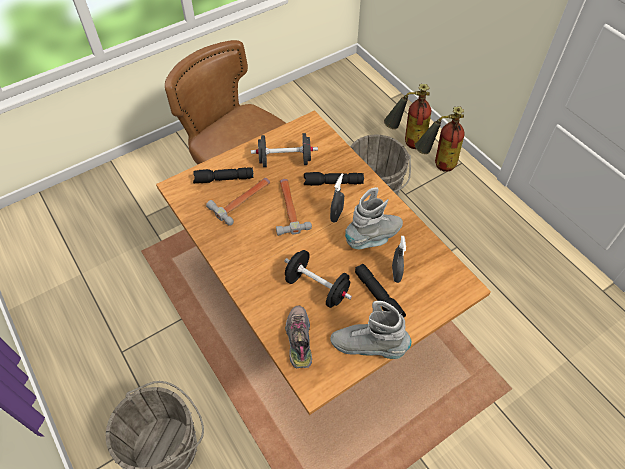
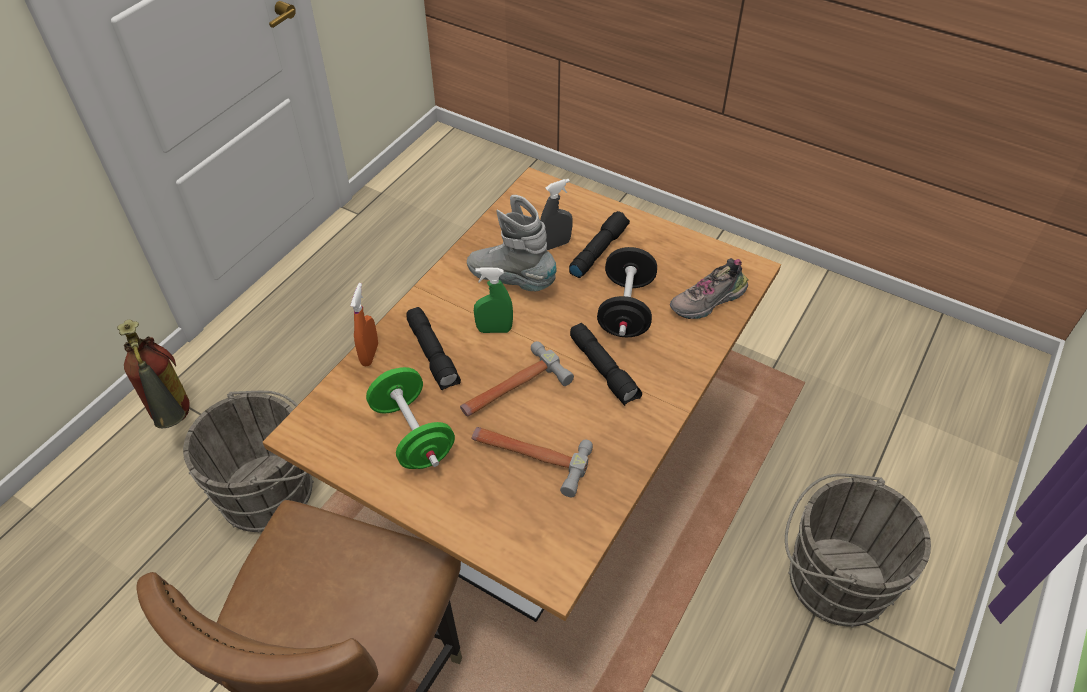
camera: 115 degrees left, 5 degrees down
black flashlight [193,167,254,183] -> black flashlight moved to [570,323,642,406]
black dumbbell [251,133,318,167] -> green dumbbell [366,367,455,469]
grey spray bottle [330,173,344,223] -> green spray bottle [474,268,513,333]
grey boot [330,301,412,359] -> none
fire extinguisher [384,84,431,149] -> none
none -> orange spray bottle [350,283,378,366]

